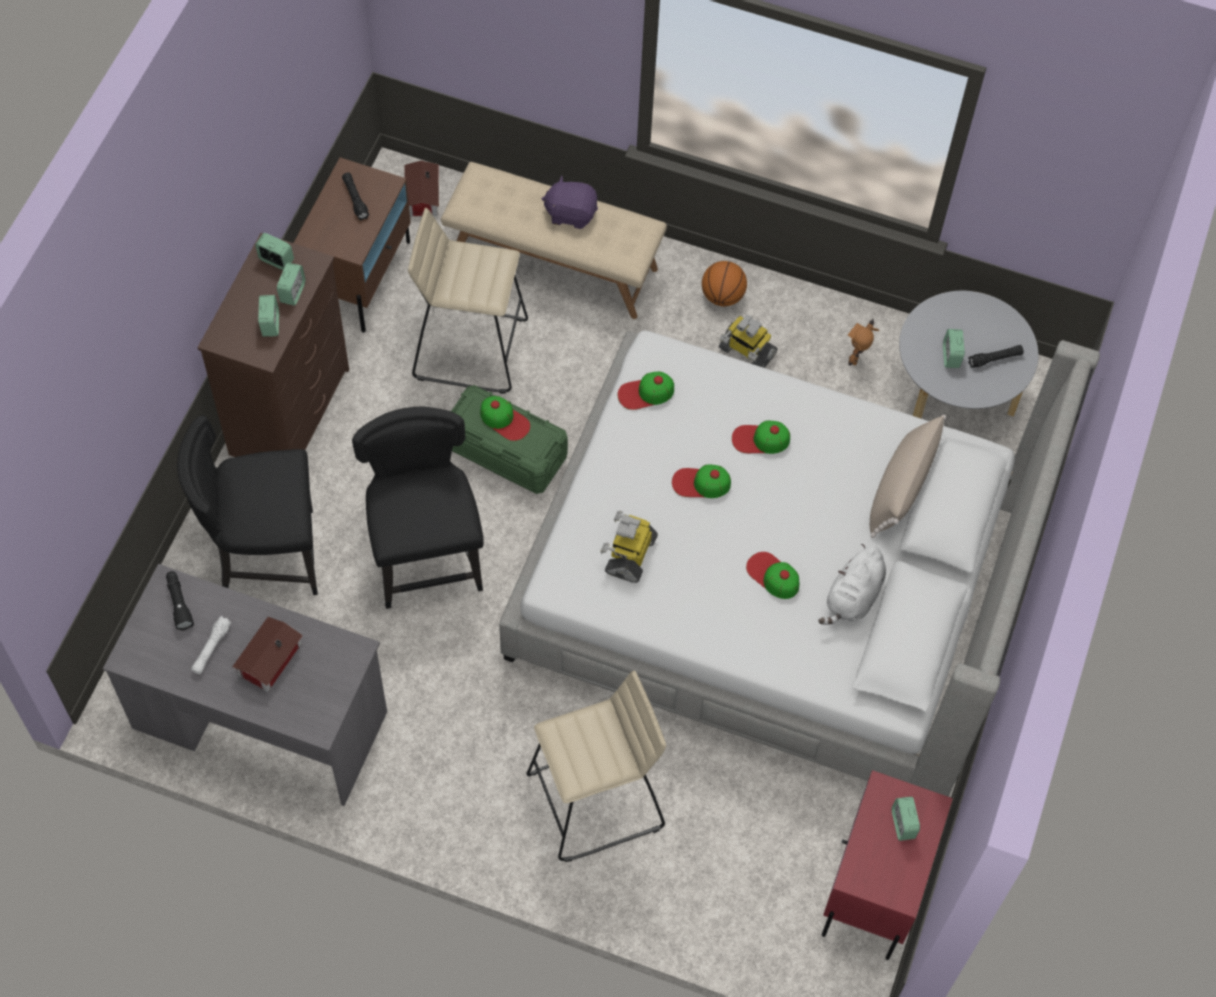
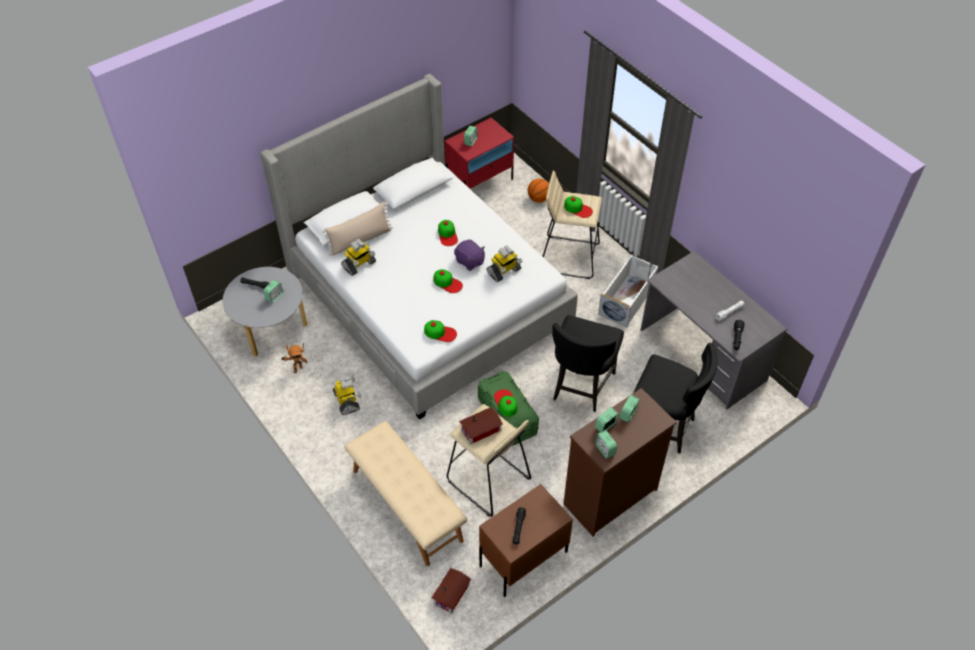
camera: 145 degrees left, 10 degrees down
toy house [232,617,303,692] -> toy house moved to [459,407,503,444]
purple plush toy [541,175,598,229] -> purple plush toy moved to [454,240,485,271]
basketball [702,261,747,306] -> basketball moved to [528,179,549,203]
cap [732,421,790,454] -> cap moved to [564,196,593,218]
white plush toy [818,544,886,625] -> none
none -> toy robot [341,239,376,276]
none -> white storage box [598,254,658,328]

